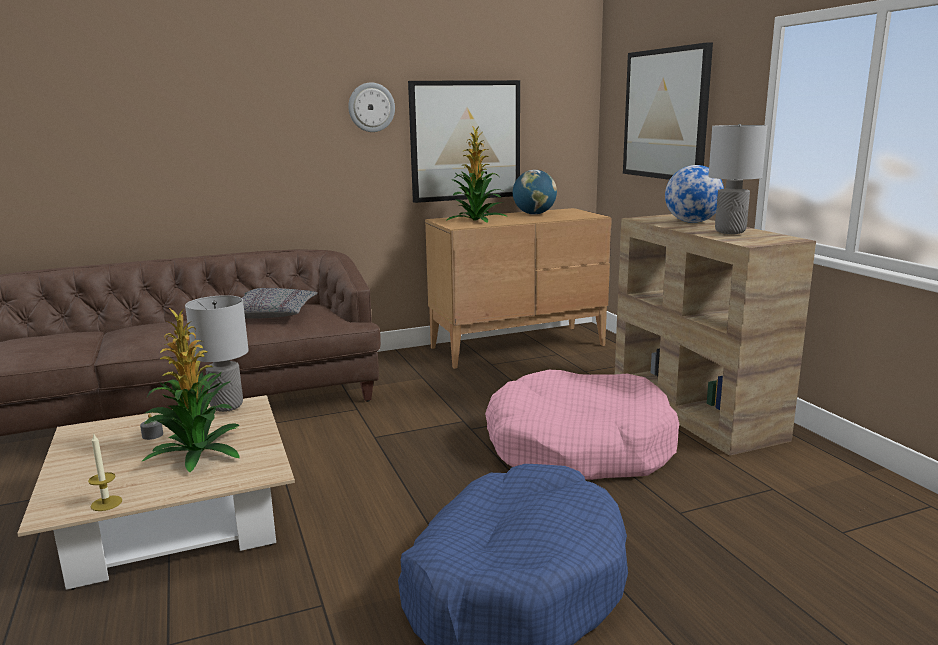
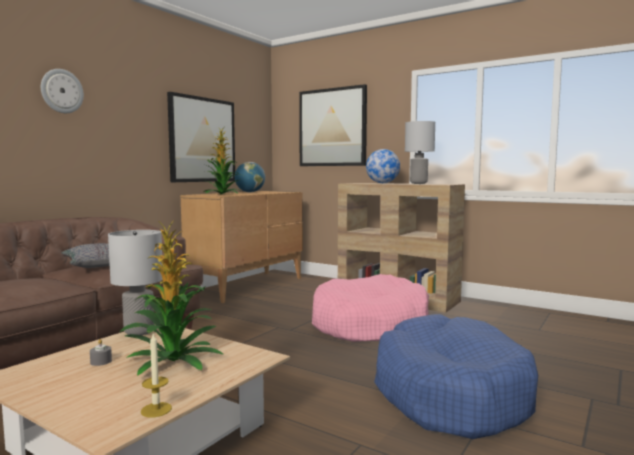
camera: 35 degrees left, 10 degrees down
wall clock [348,82,395,132] -> wall clock moved to [41,69,84,113]

